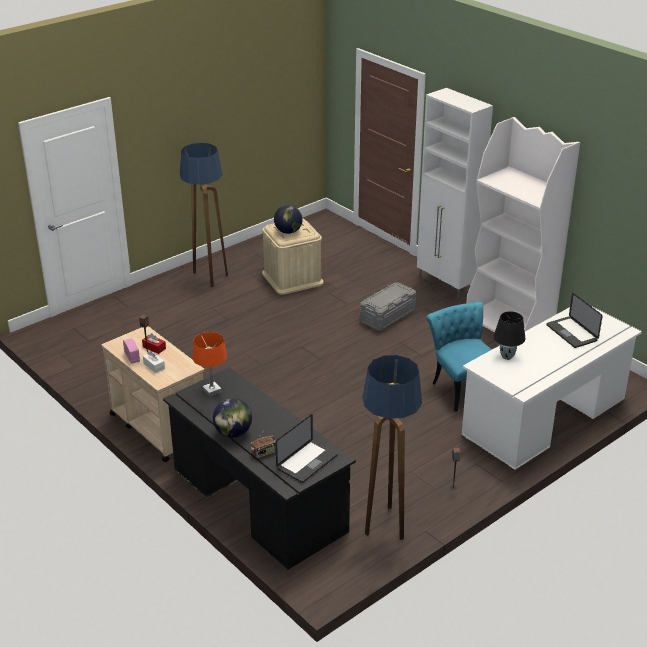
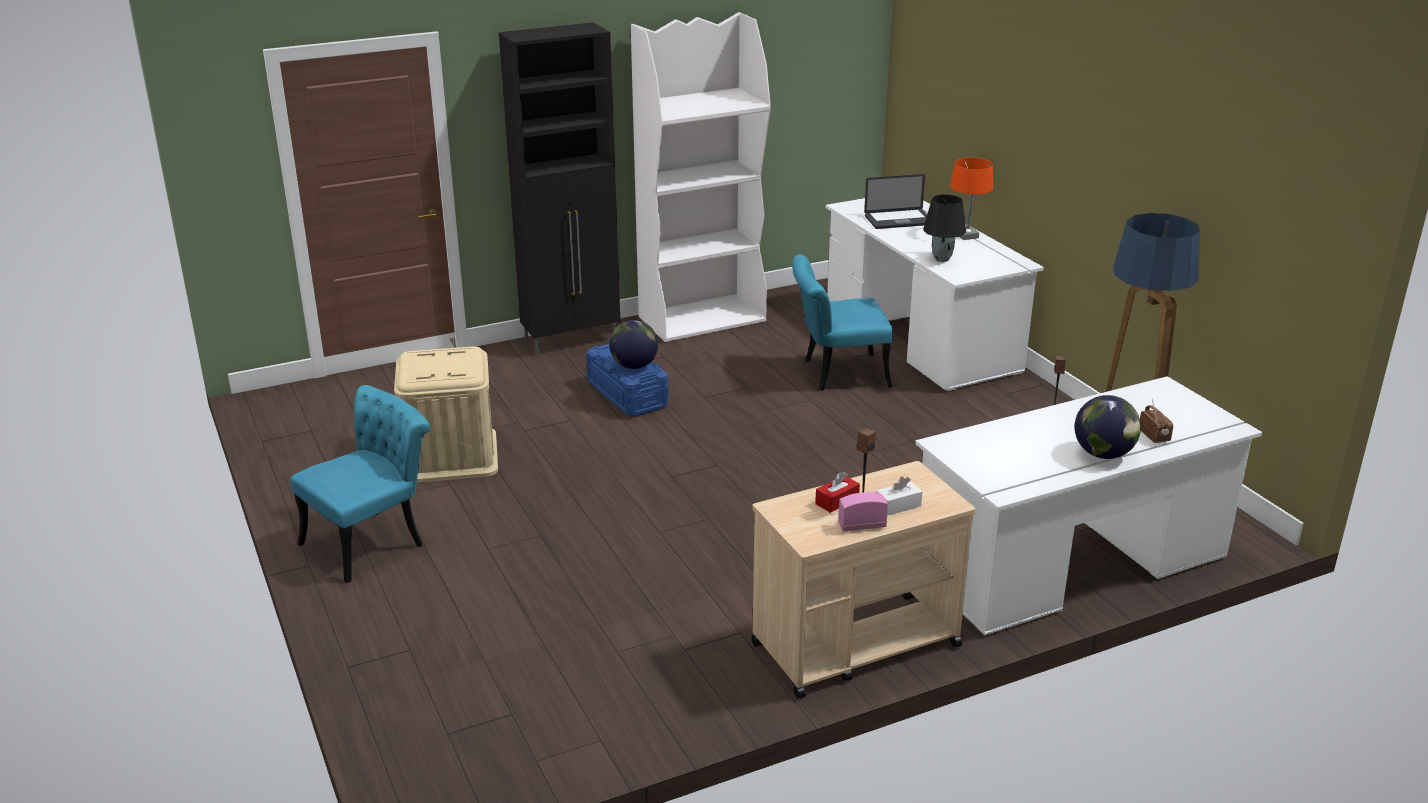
camera: 75 degrees left, 5 degrees down
black desk [163,367,356,570] -> white desk [915,376,1262,636]
floor lamp [180,143,228,287] -> turquoise chair [290,385,430,583]
orange table lamp [192,332,227,397] -> orange table lamp moved to [950,157,993,240]
globe [274,205,303,234] -> globe moved to [609,320,658,369]
laptop [275,414,338,483] -> none
grey storage box [360,282,416,331] -> blue storage box [586,344,669,417]
white cabinet [417,88,493,299] -> black cabinet [499,22,620,356]

